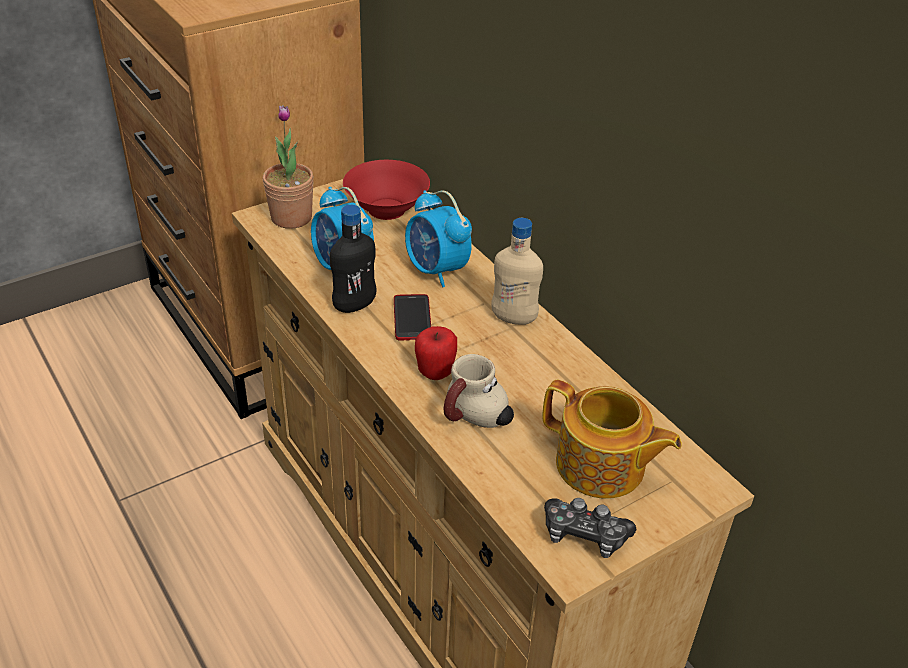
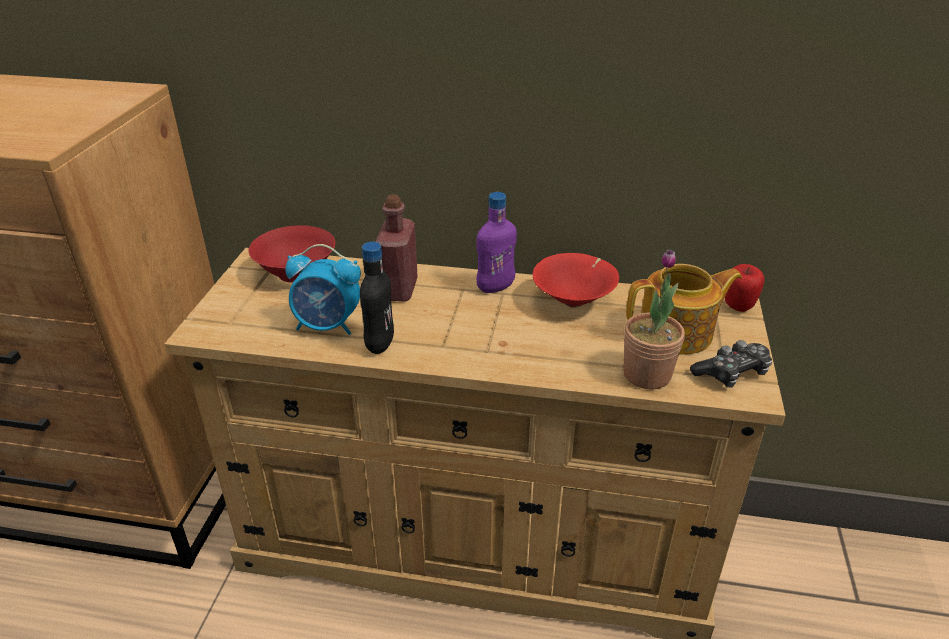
camera: 45 degrees left, 5 degrees down
potted plant [263,105,314,229] -> potted plant moved to [623,249,685,390]
phone [394,294,431,341] -> none
alarm clock [405,190,472,287] -> red bottle [375,194,418,301]
apple [415,326,457,380] -> apple moved to [725,264,765,312]
mug [443,354,514,428] -> none
beige bottle [491,218,543,325] -> purple bottle [476,192,517,293]
none -> red bowl [533,253,619,308]

